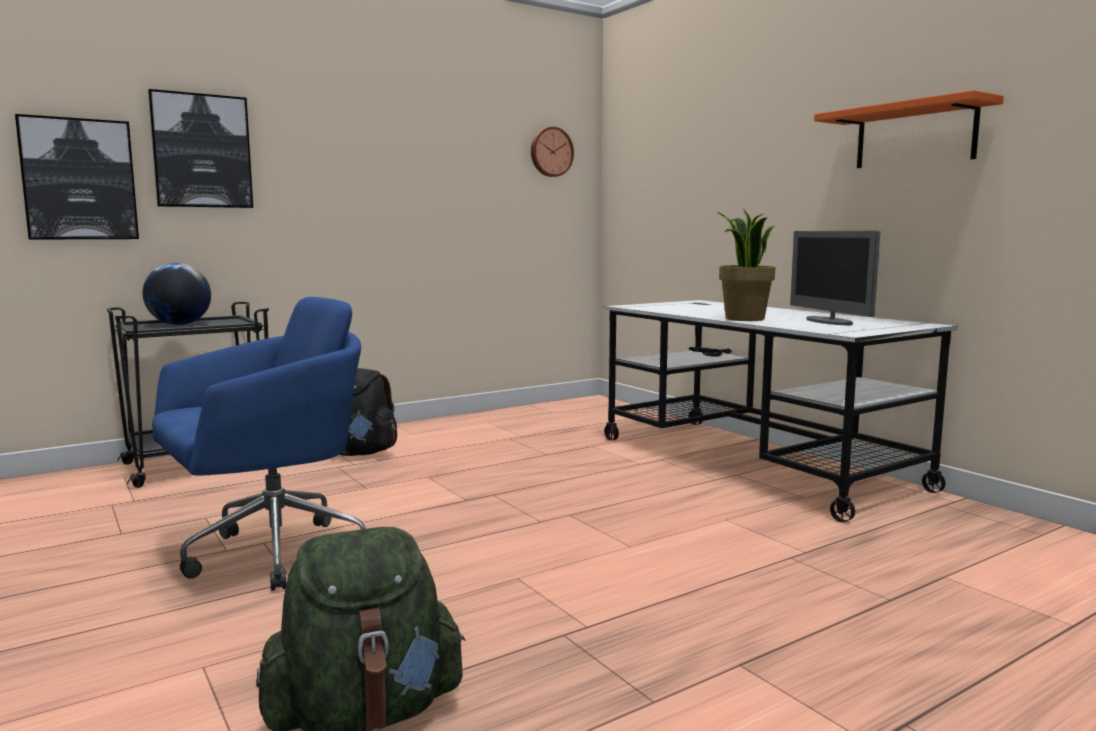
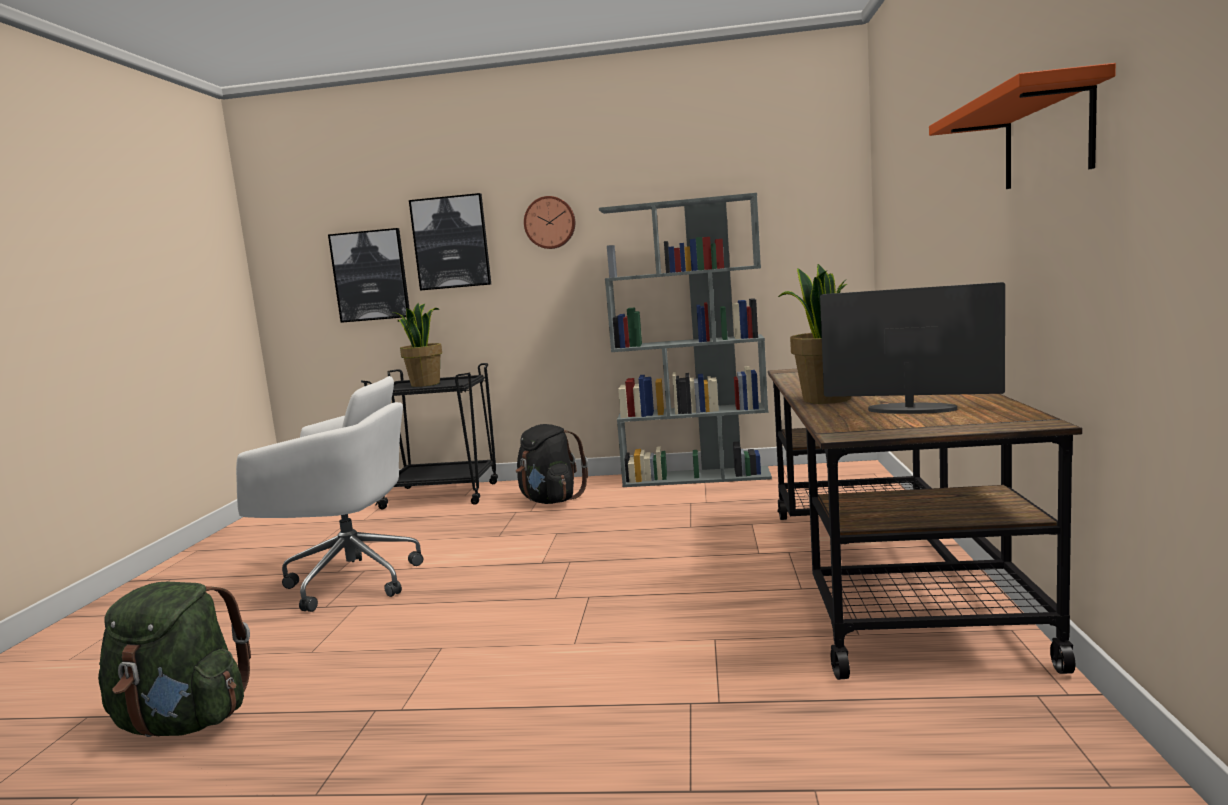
camera: 40 degrees right, 0 degrees up
globe [142,263,211,325] -> potted plant [392,303,442,387]
blue office chair [152,297,366,591] -> white office chair [236,376,423,612]
wall clock [531,127,574,177] -> wall clock moved to [524,196,575,249]
white desk [604,300,958,522] -> brown desk [768,369,1082,680]
monitor [790,231,880,325] -> monitor turned 90 degrees clockwise [820,282,1005,414]
none -> grey bookcase [599,193,772,487]

